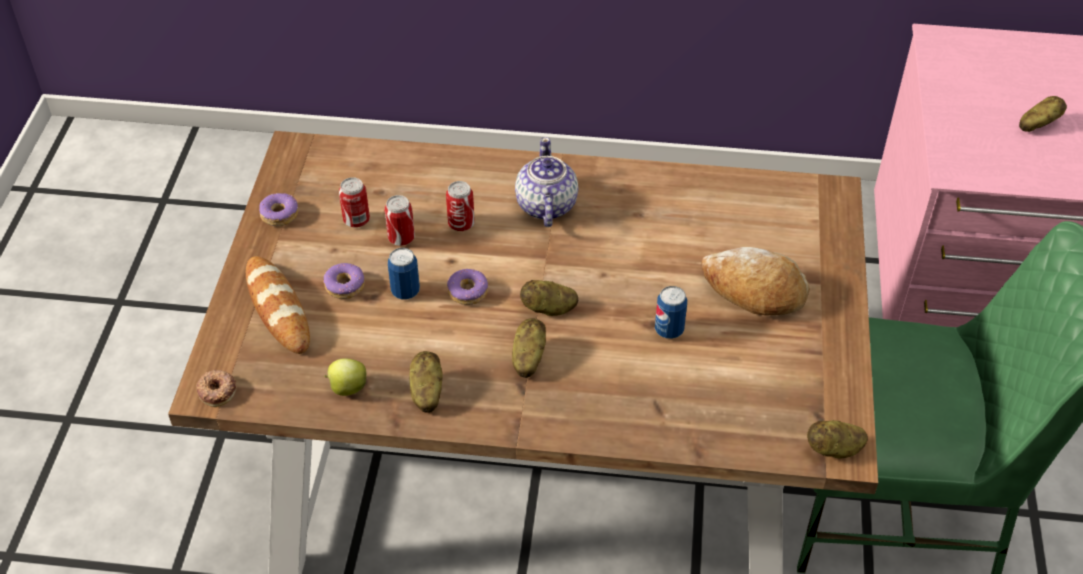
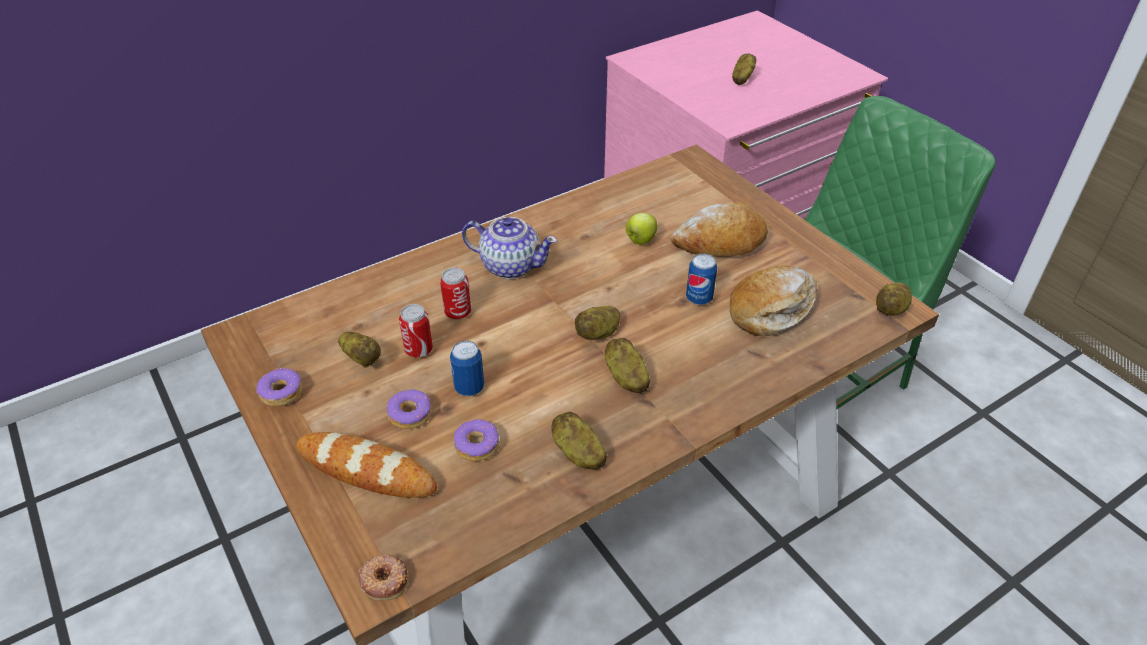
camera: 40 degrees left, 5 degrees down
apple [324,358,366,396] -> apple moved to [626,213,658,244]
can [339,177,370,228] -> potato [338,332,381,368]
donut [447,269,488,305] -> donut moved to [454,419,499,461]
teapot [515,137,578,227] -> teapot turned 150 degrees clockwise [462,217,557,279]
none -> bread [730,266,817,336]

